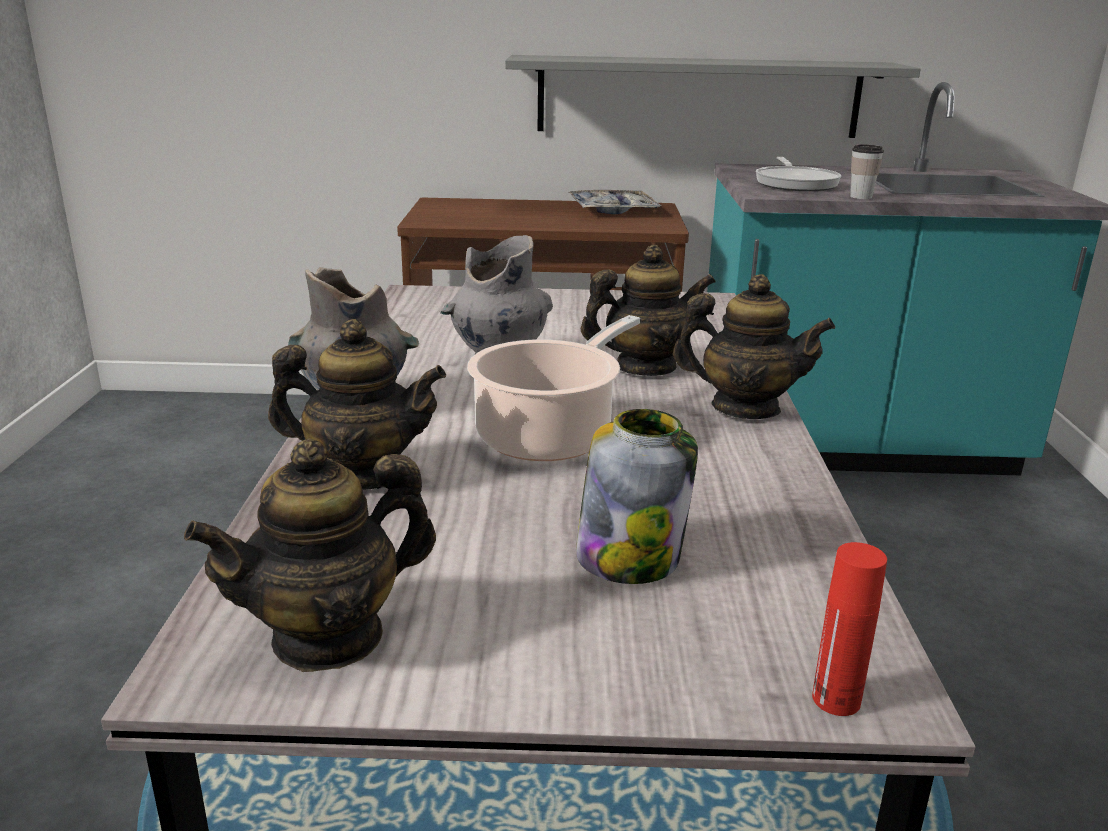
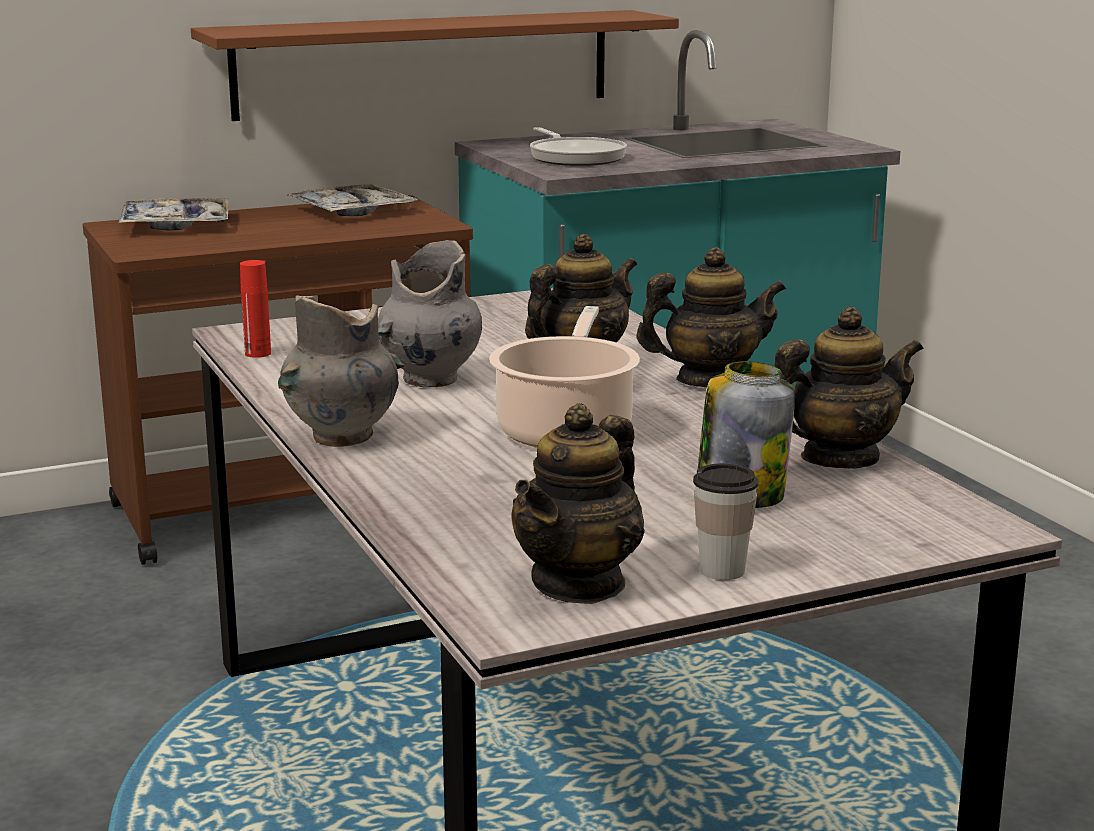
camera: 25 degrees left, 5 degrees down
teapot [268,319,446,490] -> teapot moved to [775,307,923,469]
grey shelf [505,55,921,138] -> brown shelf [191,10,679,121]
red bottle [812,542,887,716] -> red bottle moved to [240,260,271,358]
cup [850,145,884,199] -> cup moved to [693,463,758,580]
none -> tray [118,198,229,231]

